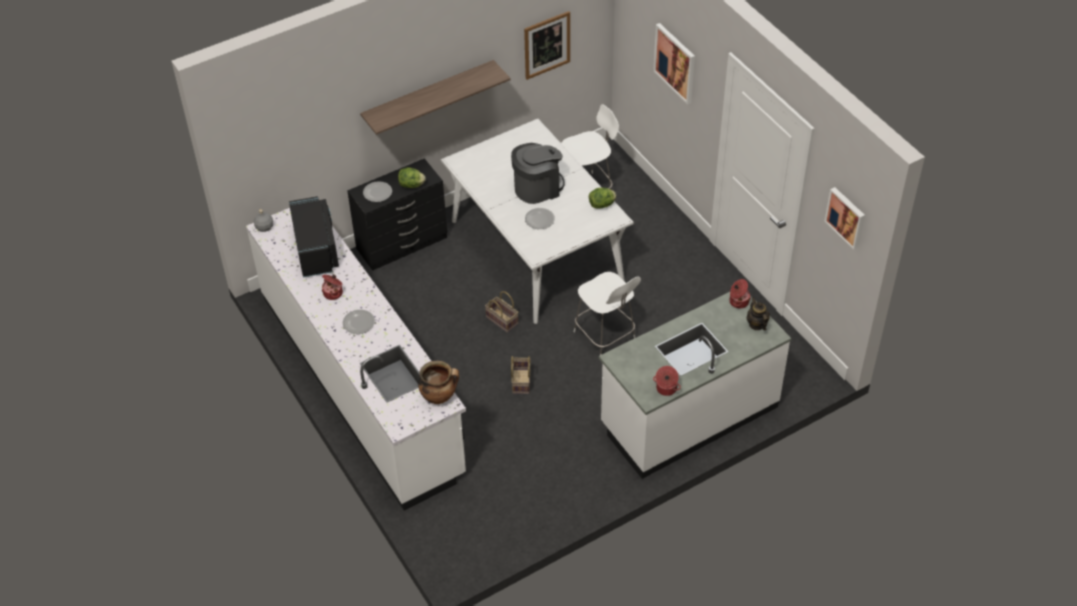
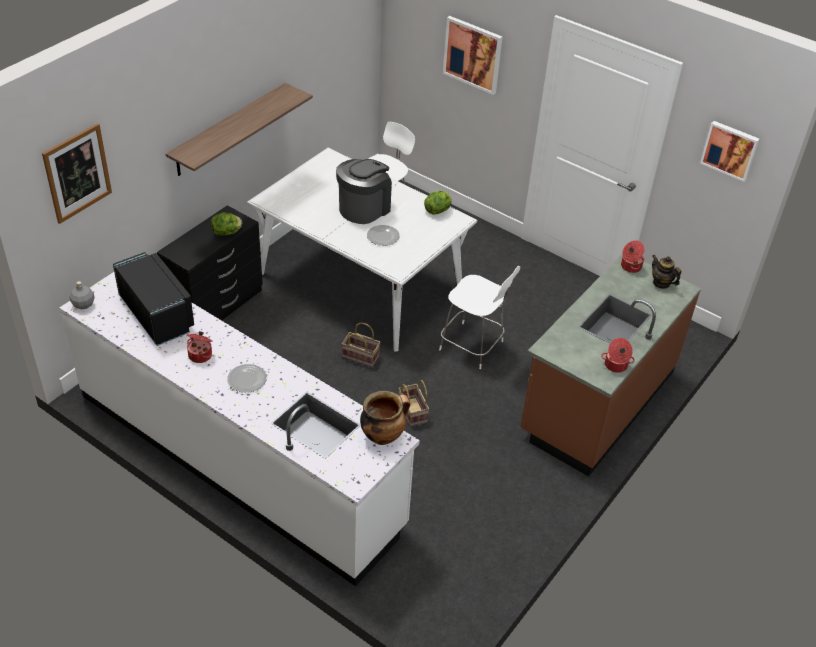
camera: 25 degrees left, 5 degrees down
plate [363,181,392,202] -> none
picture [524,11,570,80] -> picture moved to [42,123,112,224]
white counter [599,292,791,479] -> brown counter [520,254,701,477]

